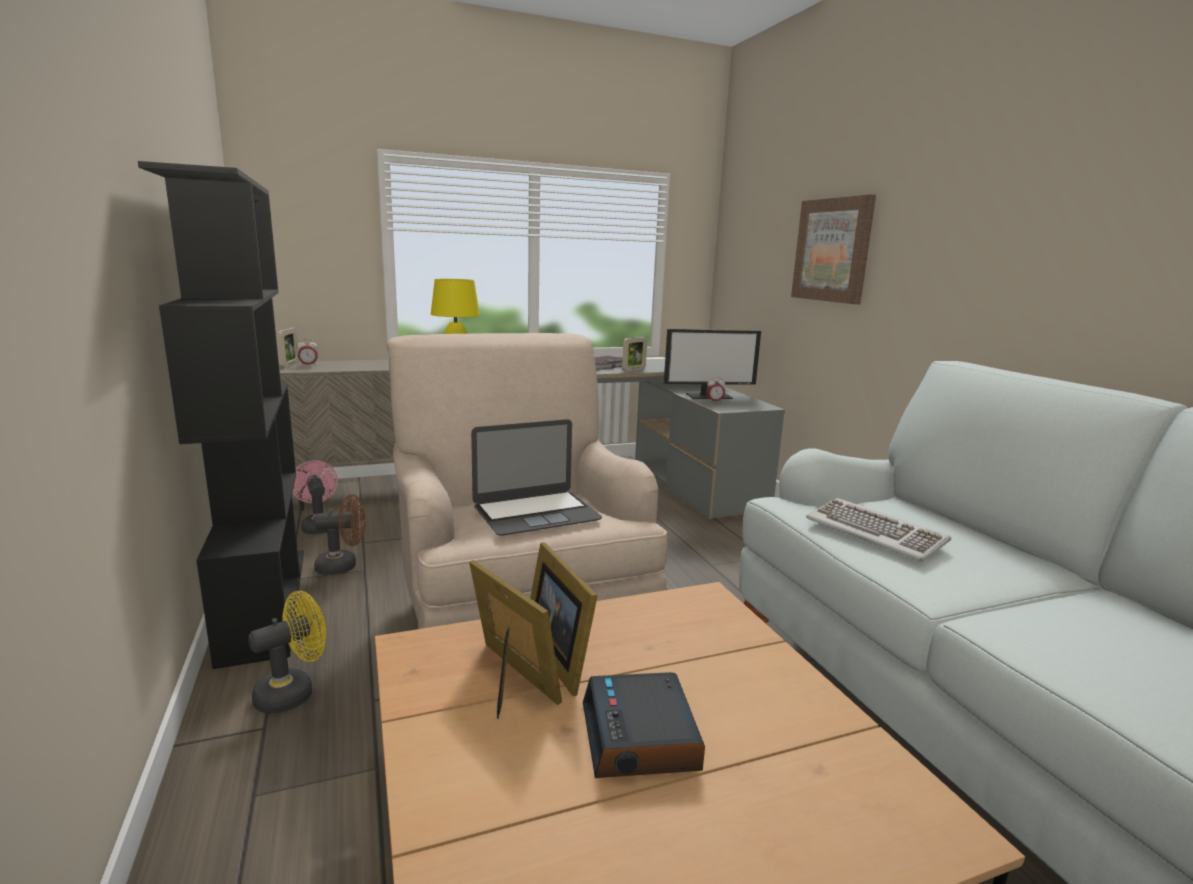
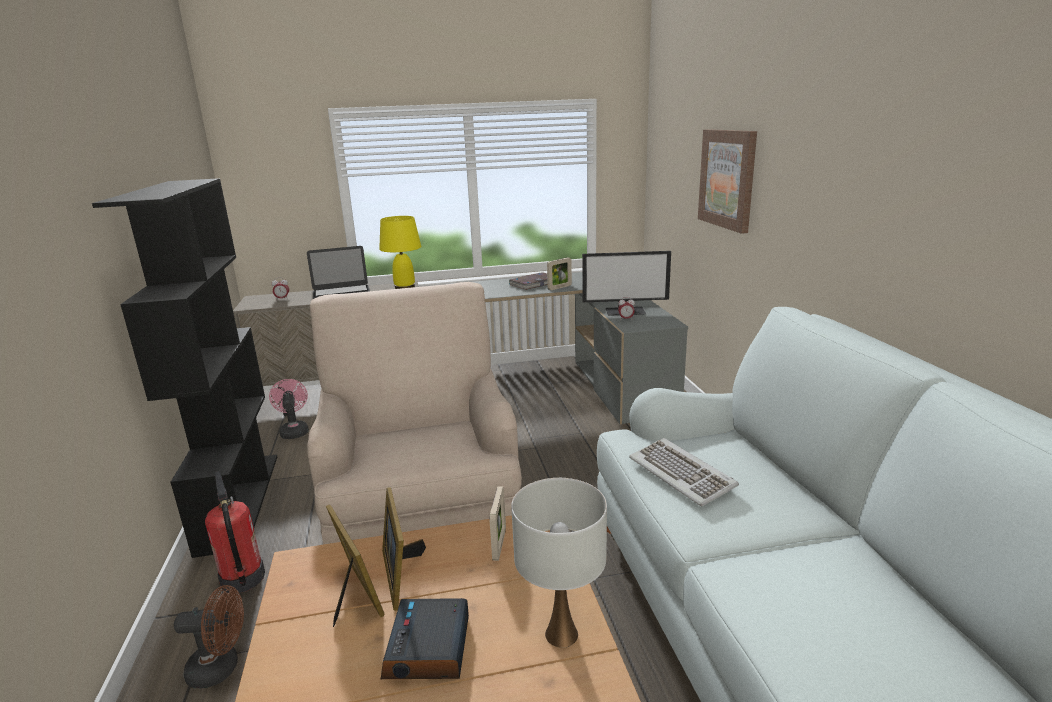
camera: 10 degrees right, 5 degrees up
yellow fan [248,591,327,714] -> fire extinguisher [205,471,265,593]
picture frame [278,328,299,368] -> picture frame moved to [490,486,506,561]
brown fan [313,494,366,575] -> brown fan moved to [174,585,244,688]
laptop [471,419,602,536] -> laptop moved to [307,246,370,299]
none -> white table lamp [511,478,607,648]

